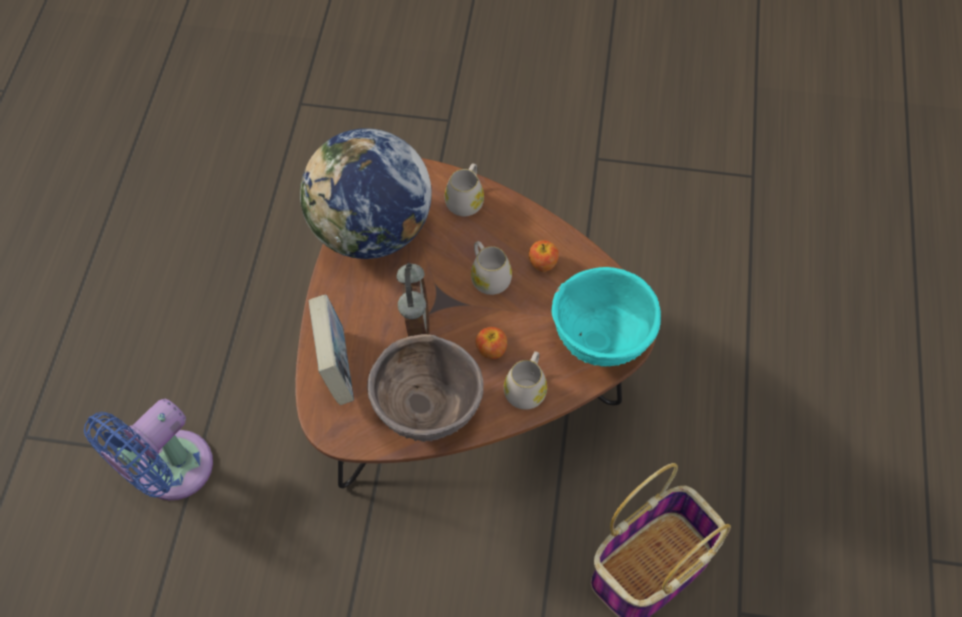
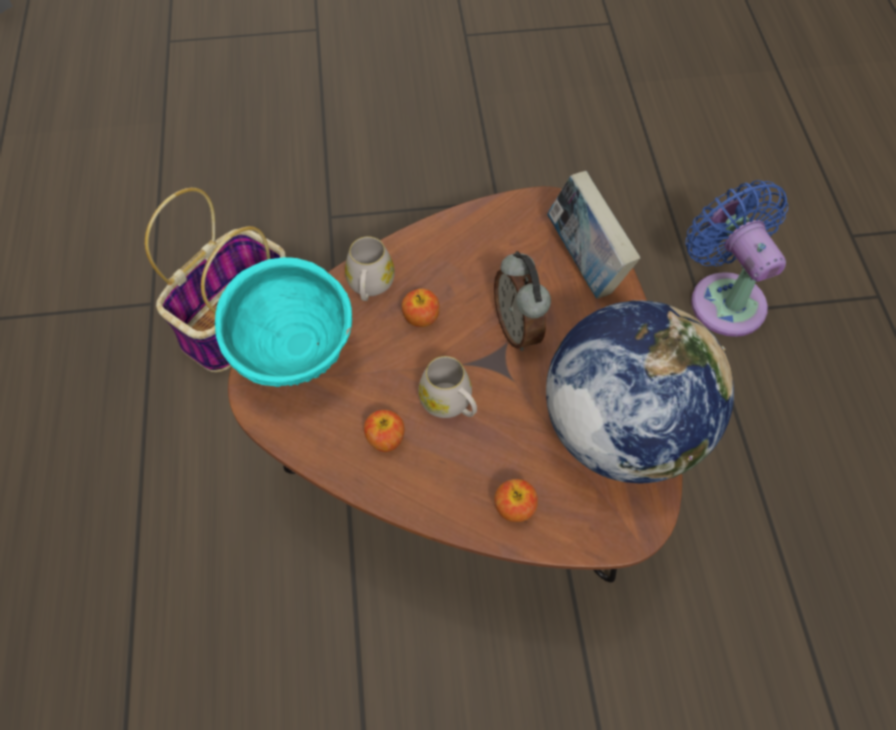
camera: 165 degrees right, 0 degrees up
blue fan [84,399,213,500] -> blue fan turned 45 degrees counterclockwise [685,180,788,337]
brown bowl [367,334,484,442] -> none
white mug [445,163,484,216] -> apple [494,479,538,522]

